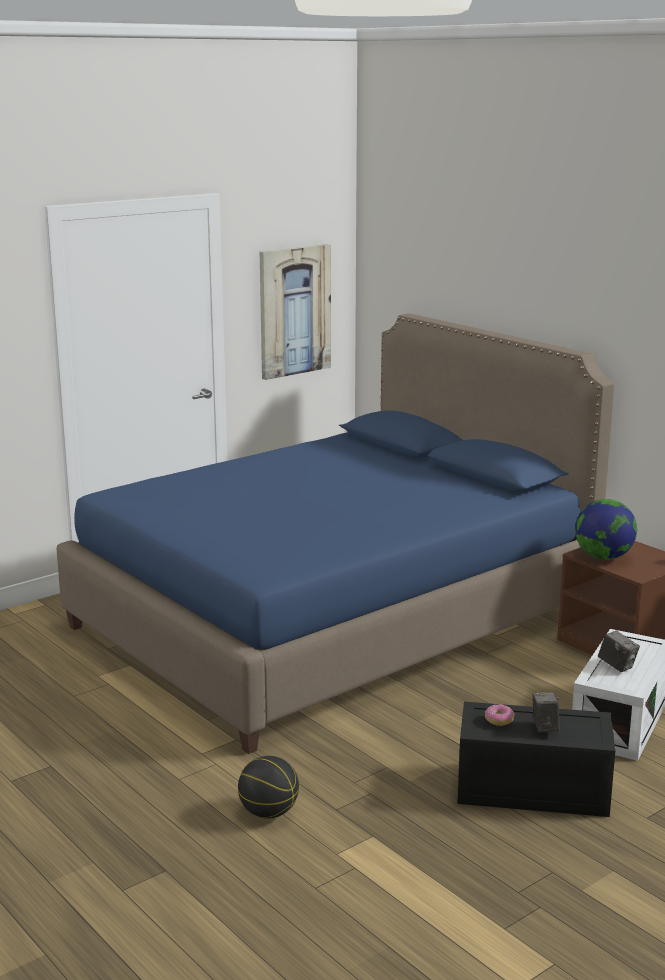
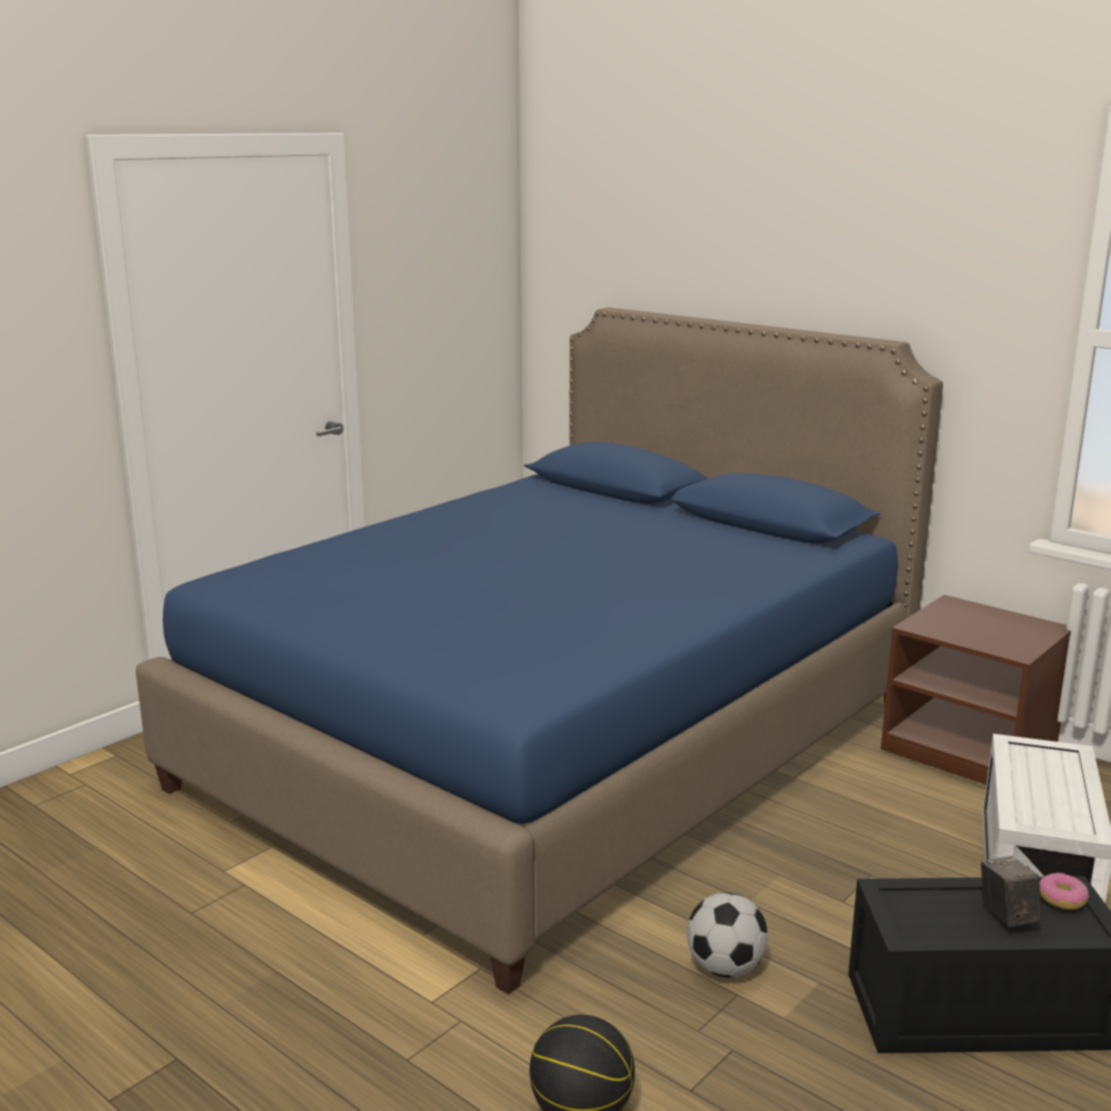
camera: 10 degrees left, 0 degrees up
picture [260,244,331,380] -> none
donut [485,704,514,726] -> donut moved to [1039,873,1089,910]
globe [575,499,637,560] -> none
camera [598,631,640,672] -> none
none -> football [687,893,768,978]

